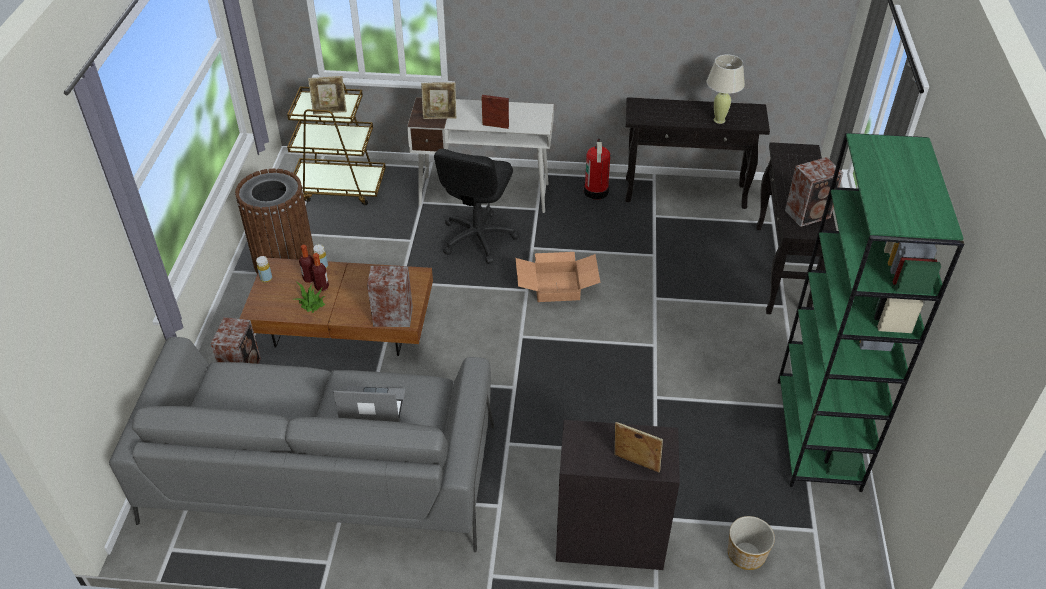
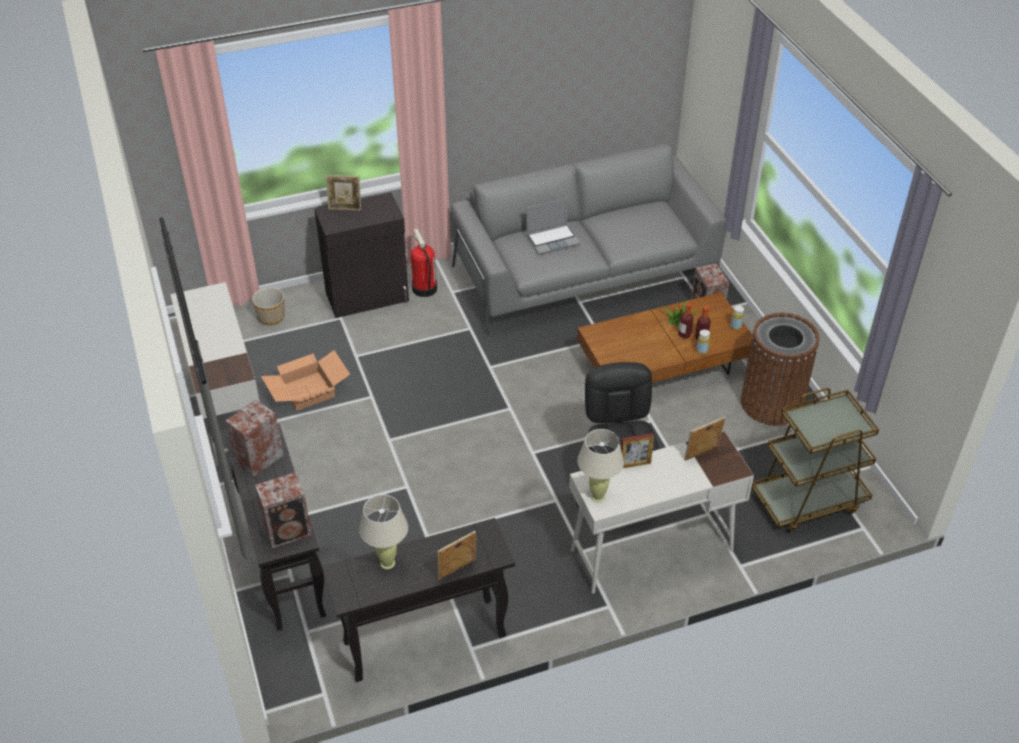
camera: 155 degrees right, 0 degrees up
picture frame [308,76,347,115] -> picture frame moved to [437,531,476,580]
speaker [367,266,413,327] -> speaker moved to [255,472,312,548]
cardboard box [516,252,600,302] -> cardboard box moved to [261,350,350,411]
fire extinguisher [584,139,610,200] -> fire extinguisher moved to [411,229,437,297]
green bookcase [778,133,964,492] -> white desk [170,282,260,467]
none -> beige table lamp [577,429,624,502]

